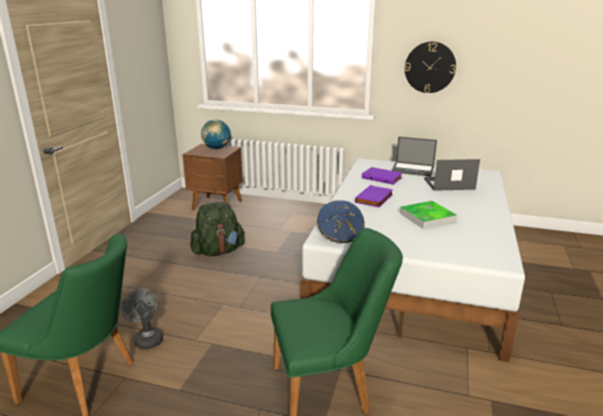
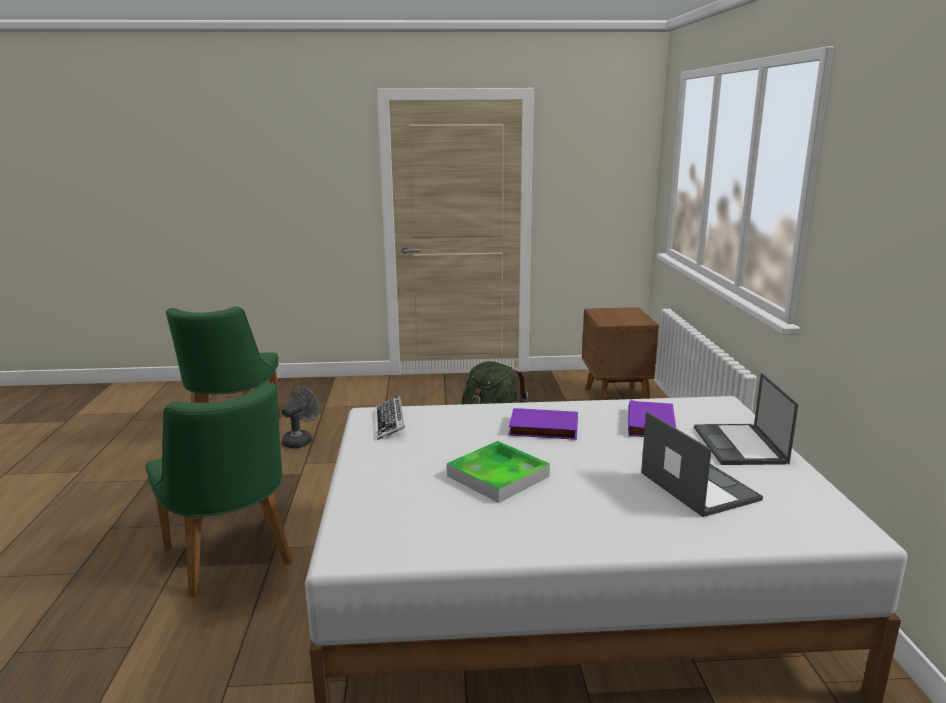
camera: 70 degrees right, 5 degrees down
globe [201,119,231,149] -> none
blue hat [317,200,365,243] -> keyboard [376,396,405,440]
wall clock [405,42,456,93] -> none

